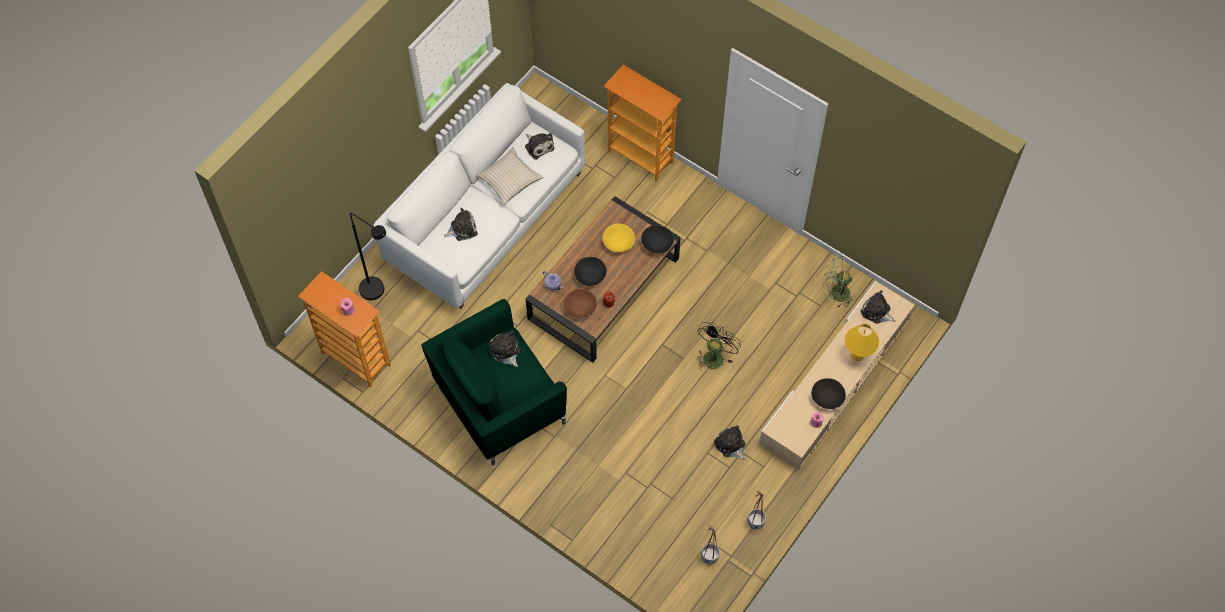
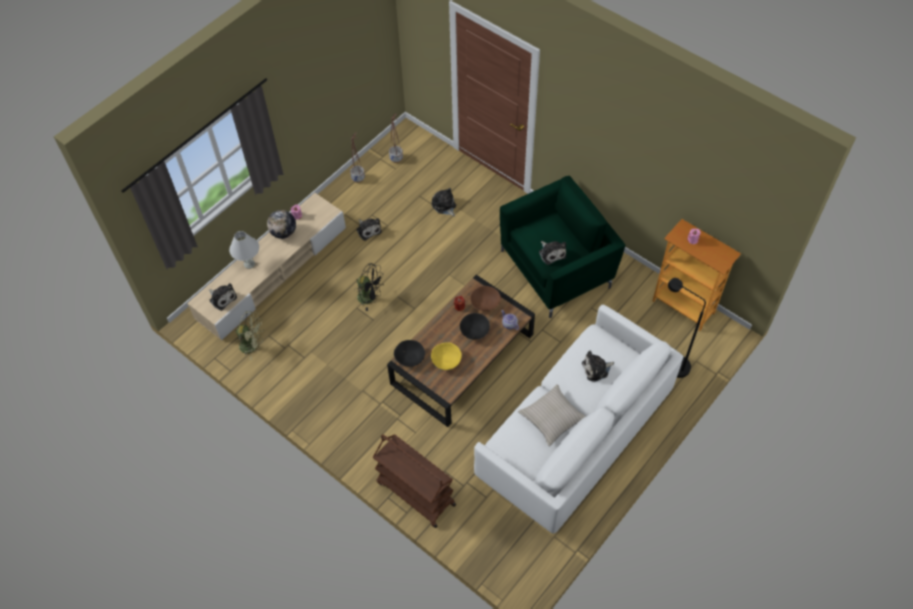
camera: 175 degrees left, 5 degrees down
plush toy [525,133,554,160] -> plush toy moved to [432,188,456,216]
bookcase [604,65,682,182] -> brown cart [373,434,456,528]
black fan [696,322,741,371] -> black fan turned 105 degrees counterclockwise [354,263,383,311]
black bowl [811,378,846,409] -> globe [267,210,296,239]
yellow table lamp [845,324,879,361] -> white table lamp [229,231,259,269]

